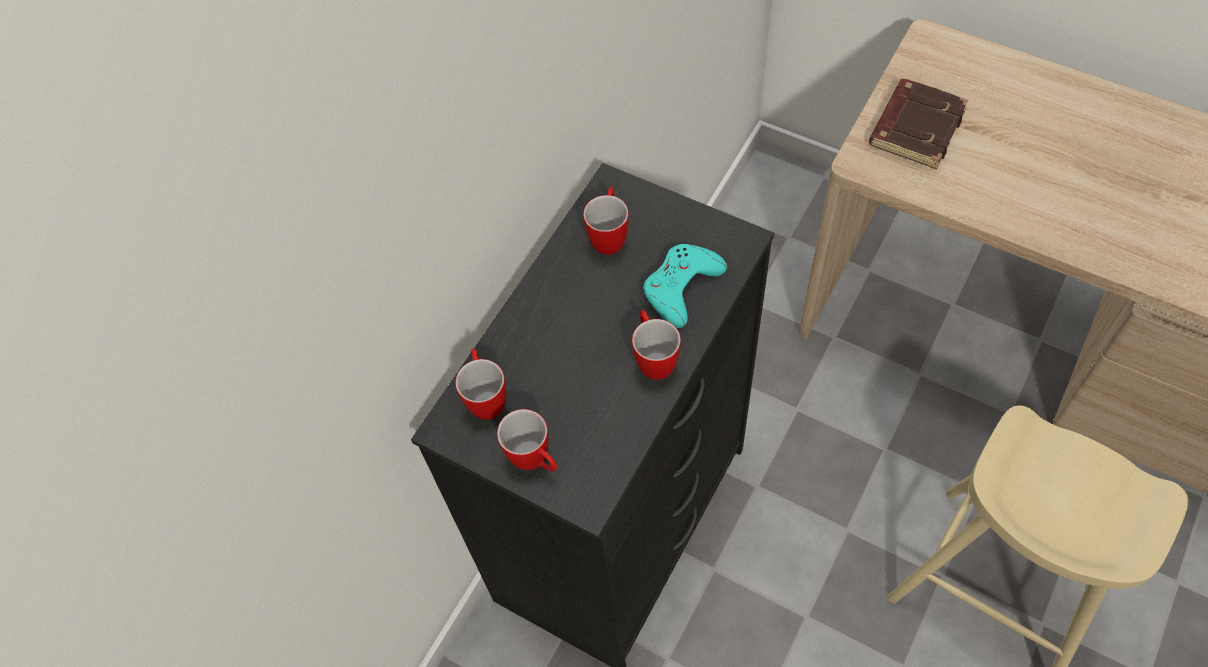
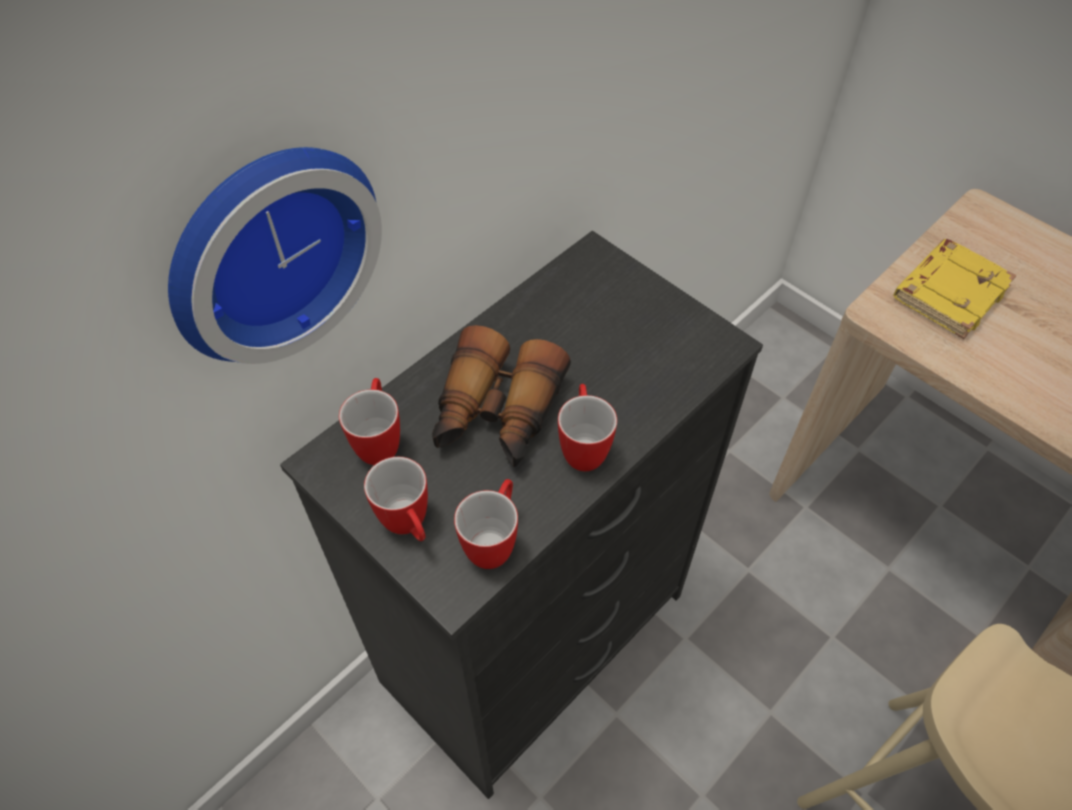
camera: 10 degrees right, 5 degrees down
mug [583,187,629,255] -> mug moved to [454,479,518,569]
turquoise game controller [643,244,727,328] -> none
brown book [869,79,969,169] -> yellow book [893,239,1017,339]
none -> wall clock [168,147,382,364]
none -> binoculars [432,325,571,467]

